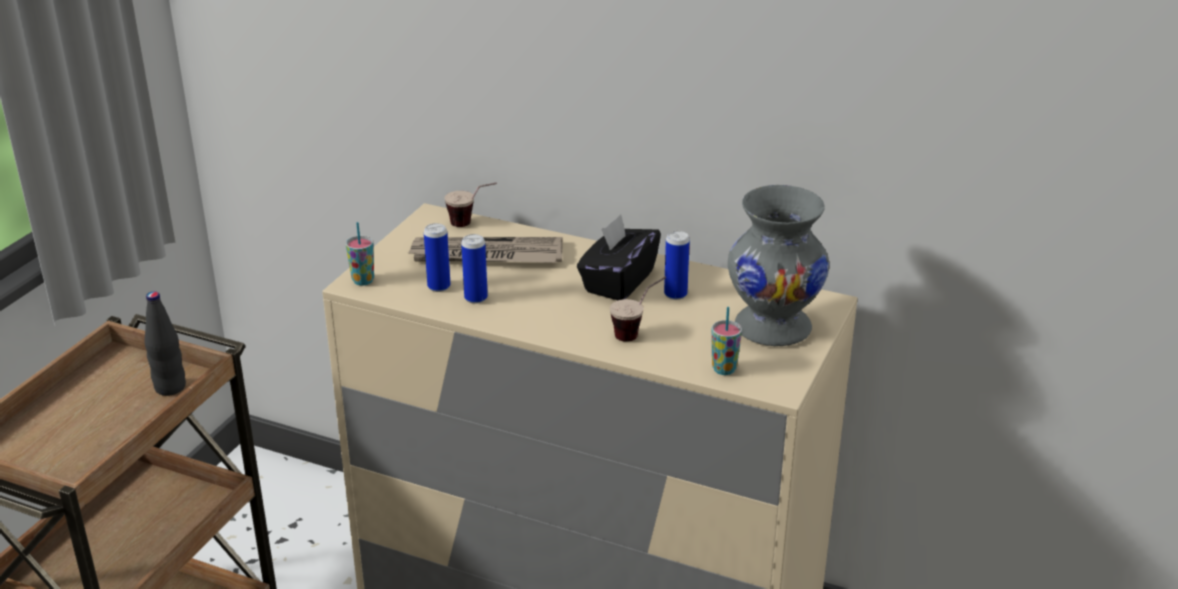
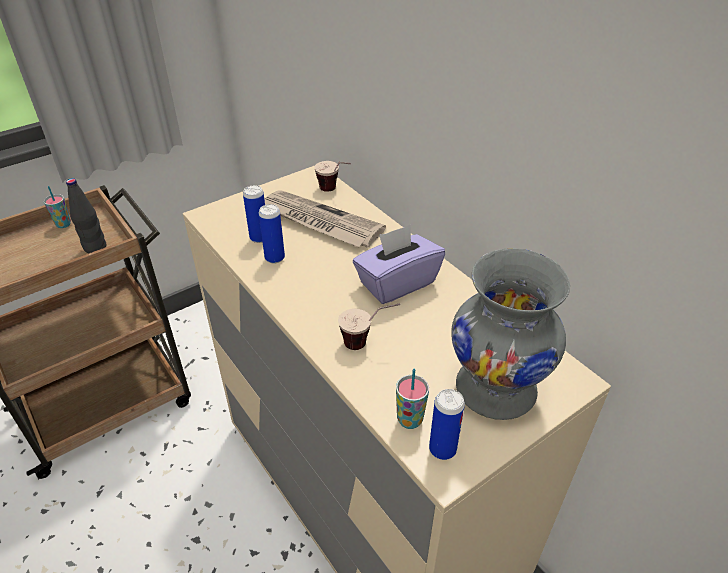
camera: 30 degrees right, 10 degrees up
cup [346,222,374,286] -> cup moved to [44,186,71,228]
black tissue box [577,214,661,300] -> purple tissue box [353,225,445,304]
can [664,231,690,300] -> can moved to [429,389,465,460]

